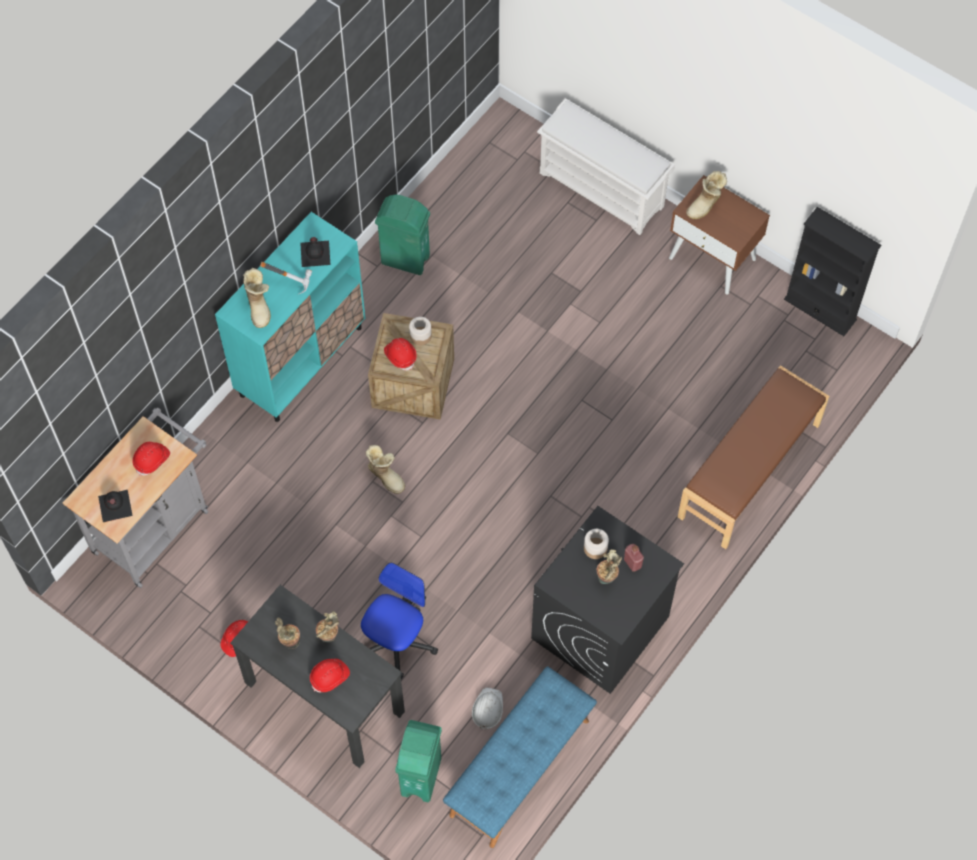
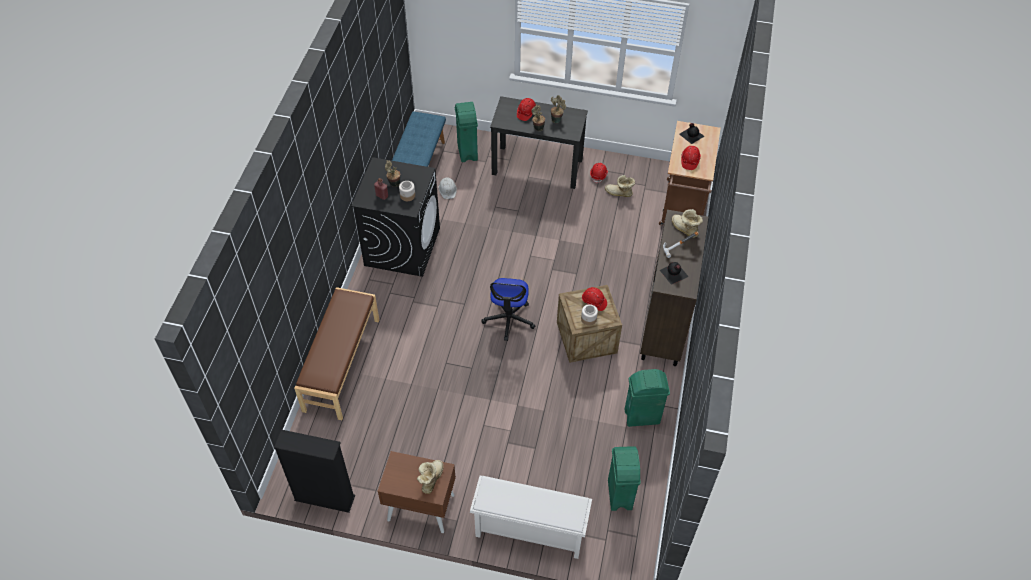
camera: 155 degrees right, 10 degrees down
grey cart [63,408,209,588] -> brown cart [659,121,721,226]
turquoise cabinet [215,212,365,422] -> brown cabinet [640,210,708,366]
office chair [361,563,438,679] -> office chair moved to [481,278,535,341]
boot [366,445,405,494] -> boot moved to [605,175,635,197]
none -> green trash can [608,446,641,511]

